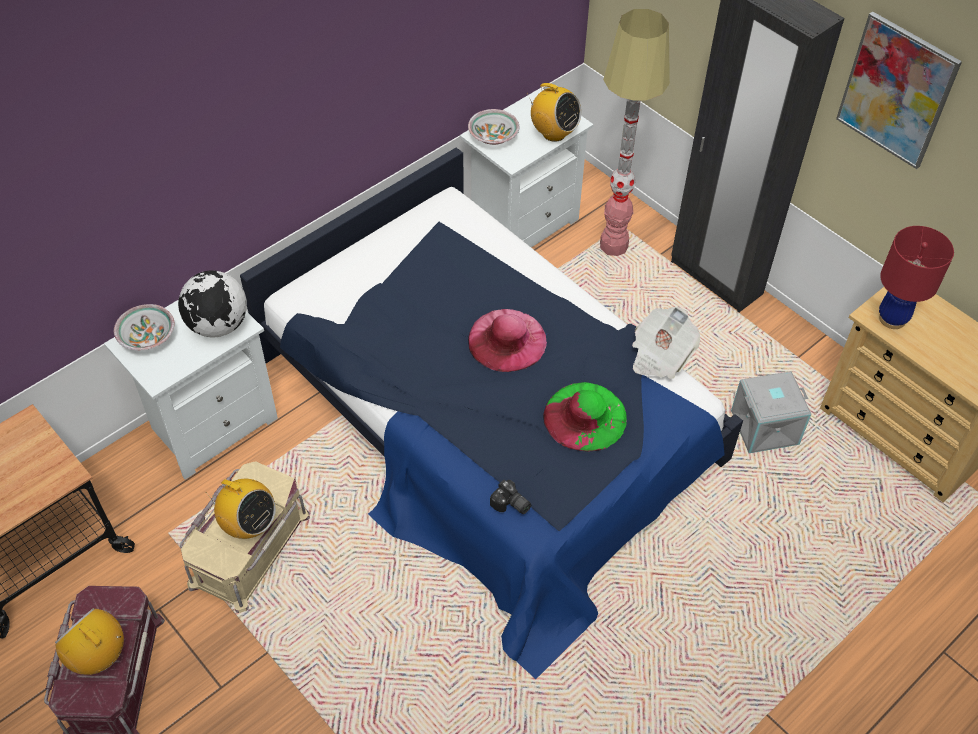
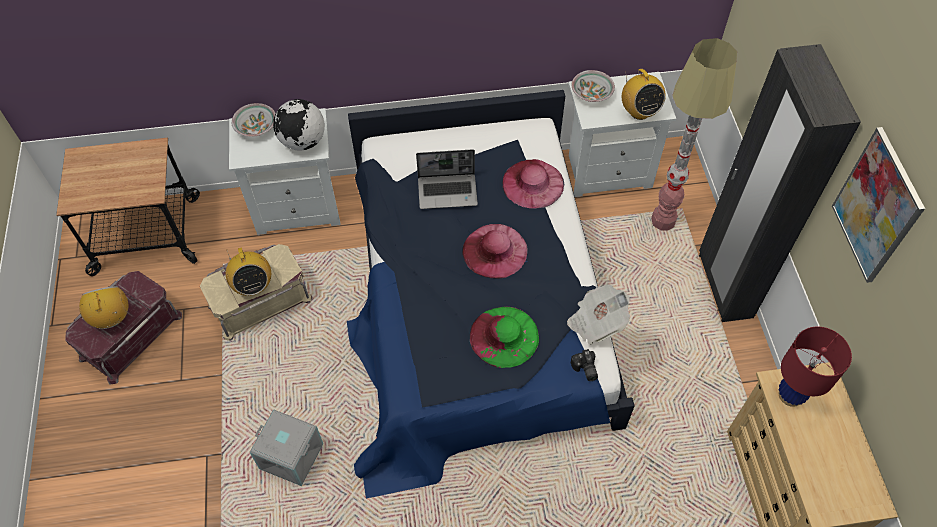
camera: 35 degrees right, 5 degrees up
camera [490,480,531,514] -> camera moved to [571,349,598,381]
grey storage box [731,371,811,453] -> grey storage box moved to [249,409,323,486]
none -> laptop [416,149,478,209]
none -> pink hat [502,159,564,209]

